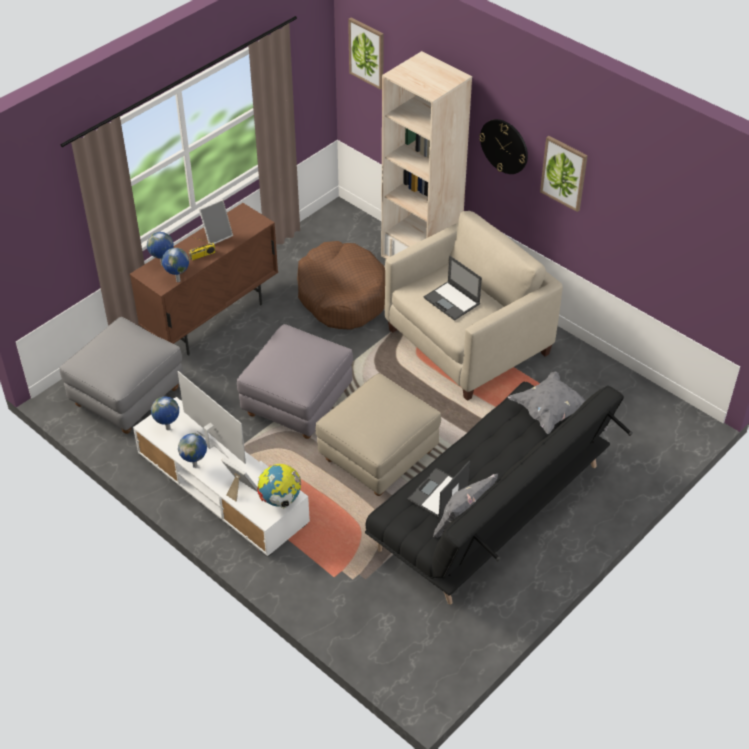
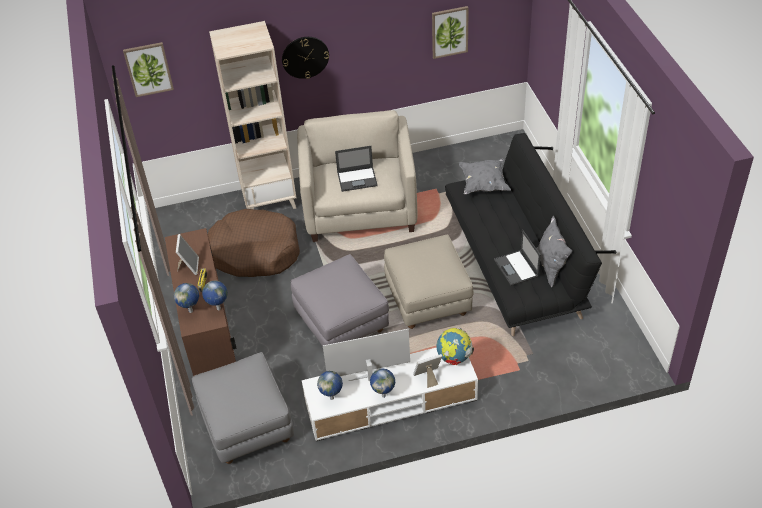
camera: 55 degrees left, 0 degrees up
picture [540,136,588,212] -> picture moved to [432,6,469,59]

